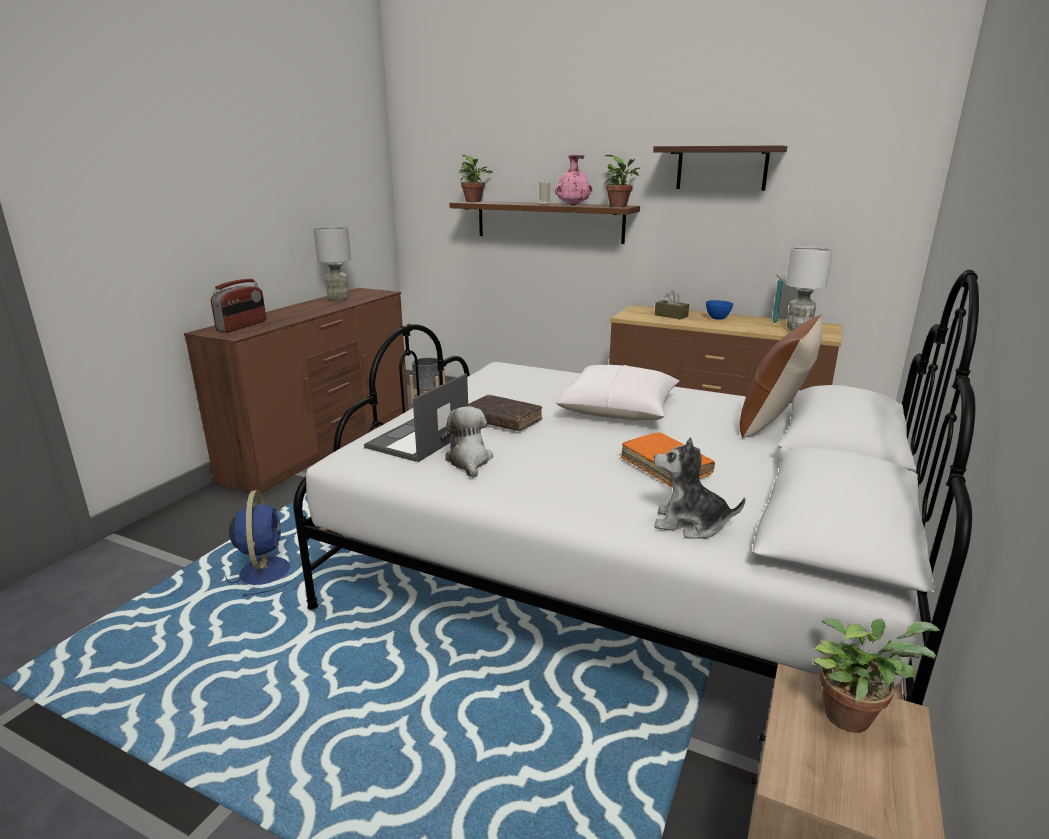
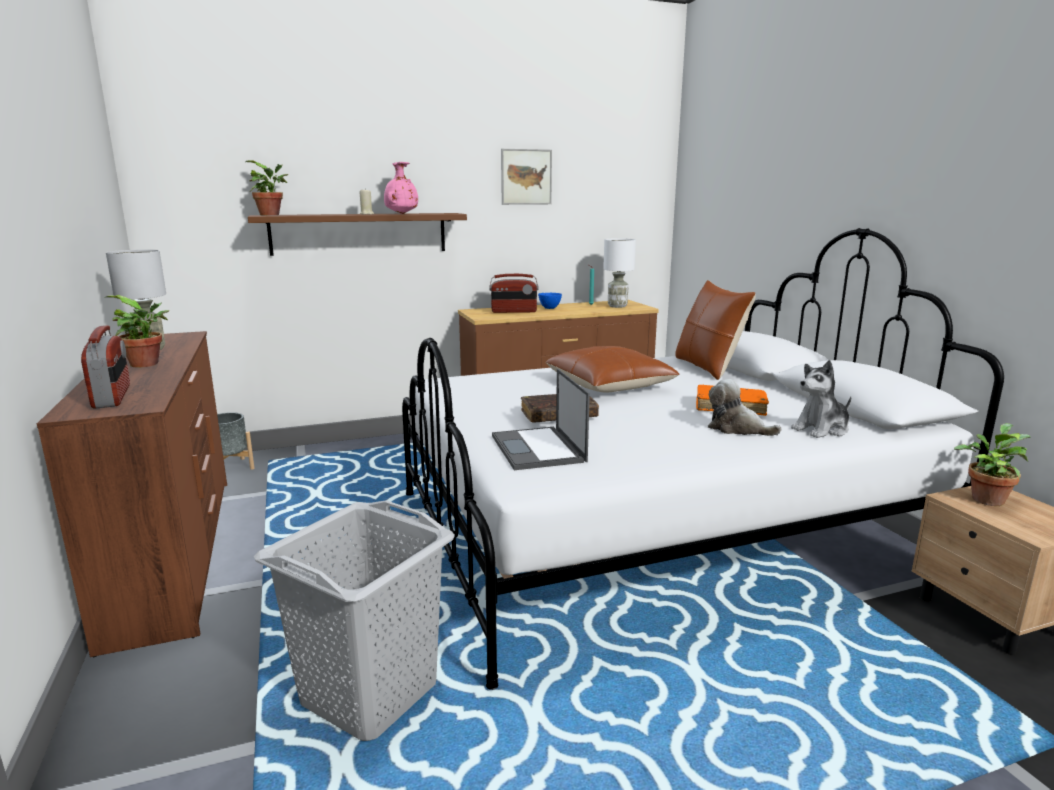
camera: 45 degrees left, 5 degrees down
blue fan [225,490,297,597] -> grey laundry basket [254,500,455,741]
plush toy [440,407,493,478] -> plush toy moved to [708,379,782,436]
white pillow [555,365,679,421] -> brown pillow [546,346,680,393]
potted plant [604,155,640,207] -> potted plant moved to [106,295,169,368]
shelf [653,145,787,191] -> picture [501,149,552,205]
brown tissue box [655,291,689,319] -> radio [489,274,538,313]

